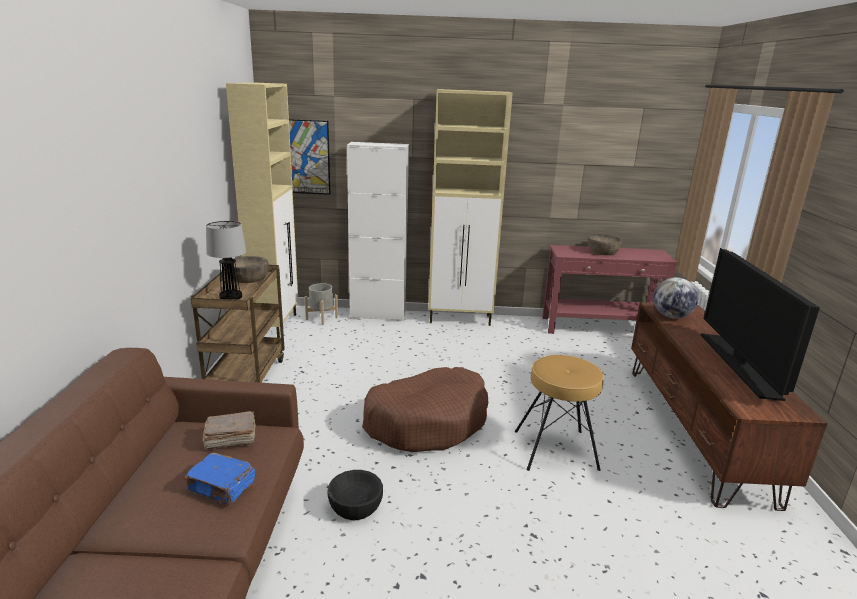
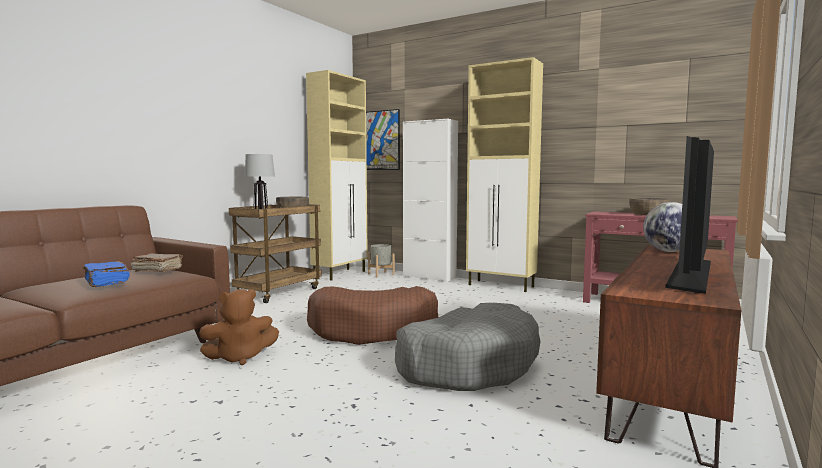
camera: 30 degrees right, 15 degrees down
black bowl [327,470,383,520] -> brown plush toy [199,289,279,365]
brown stool [515,355,604,471] -> grey dog bed [395,303,541,391]

